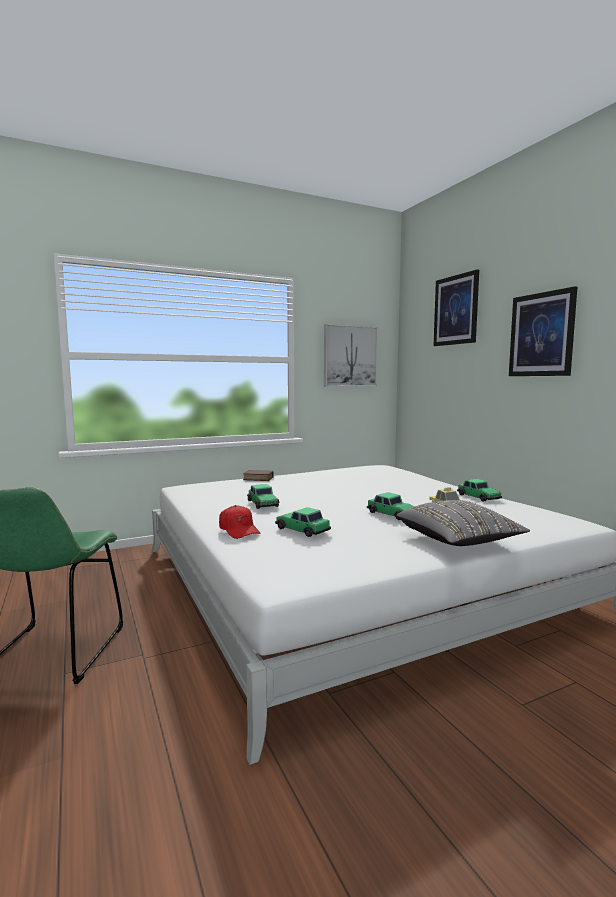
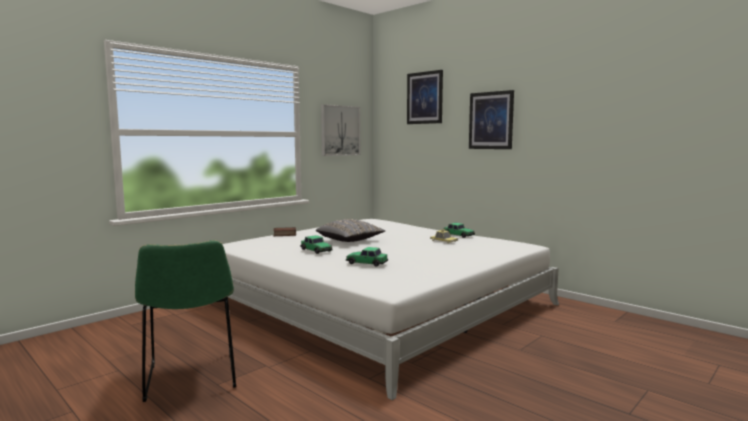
camera: 20 degrees left, 0 degrees up
red cap [219,505,260,539] -> none
toy car [367,492,414,520] -> none
grey pillow [396,500,530,546] -> grey pillow moved to [316,219,385,242]

